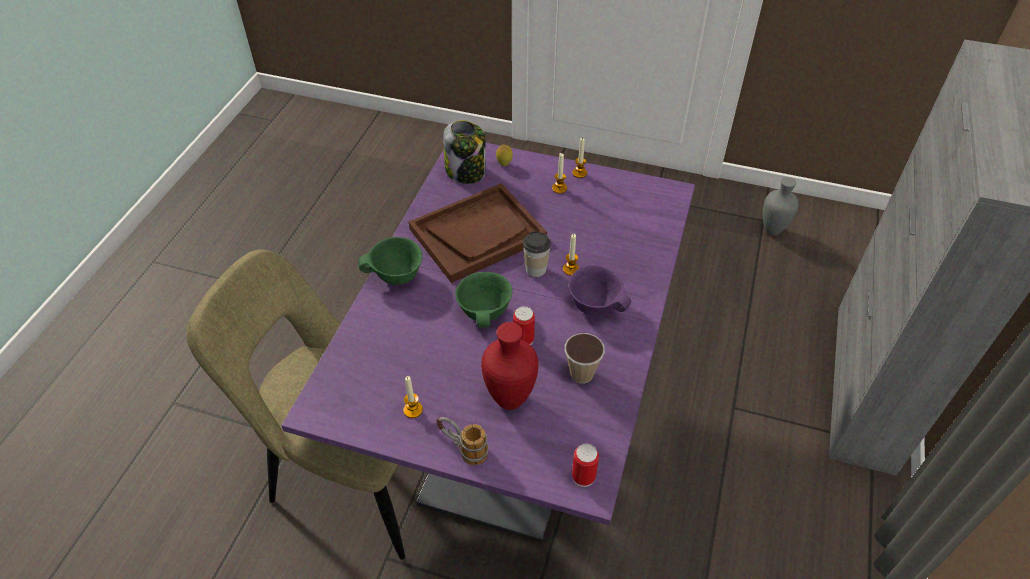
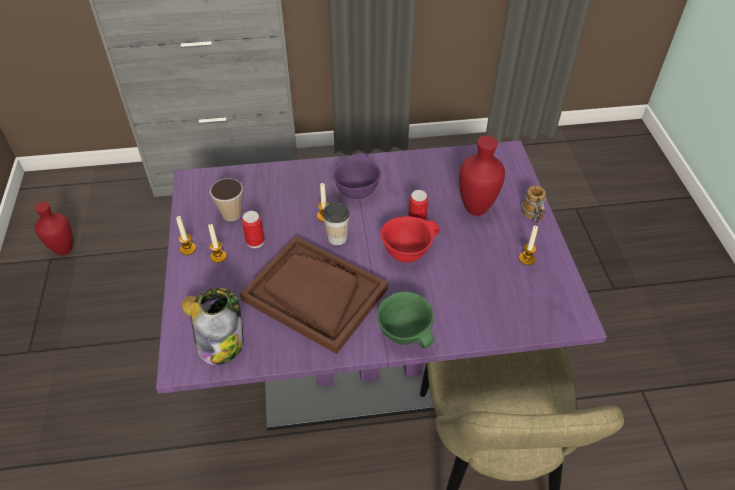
camera: 115 degrees left, 0 degrees up
green bowl [455,272,512,328] -> red bowl [381,216,440,262]
cup [565,333,605,384] -> cup moved to [210,178,243,221]
can [572,444,599,487] -> can moved to [242,211,264,248]
grey vase [763,177,799,236] -> red vase [34,202,73,256]

